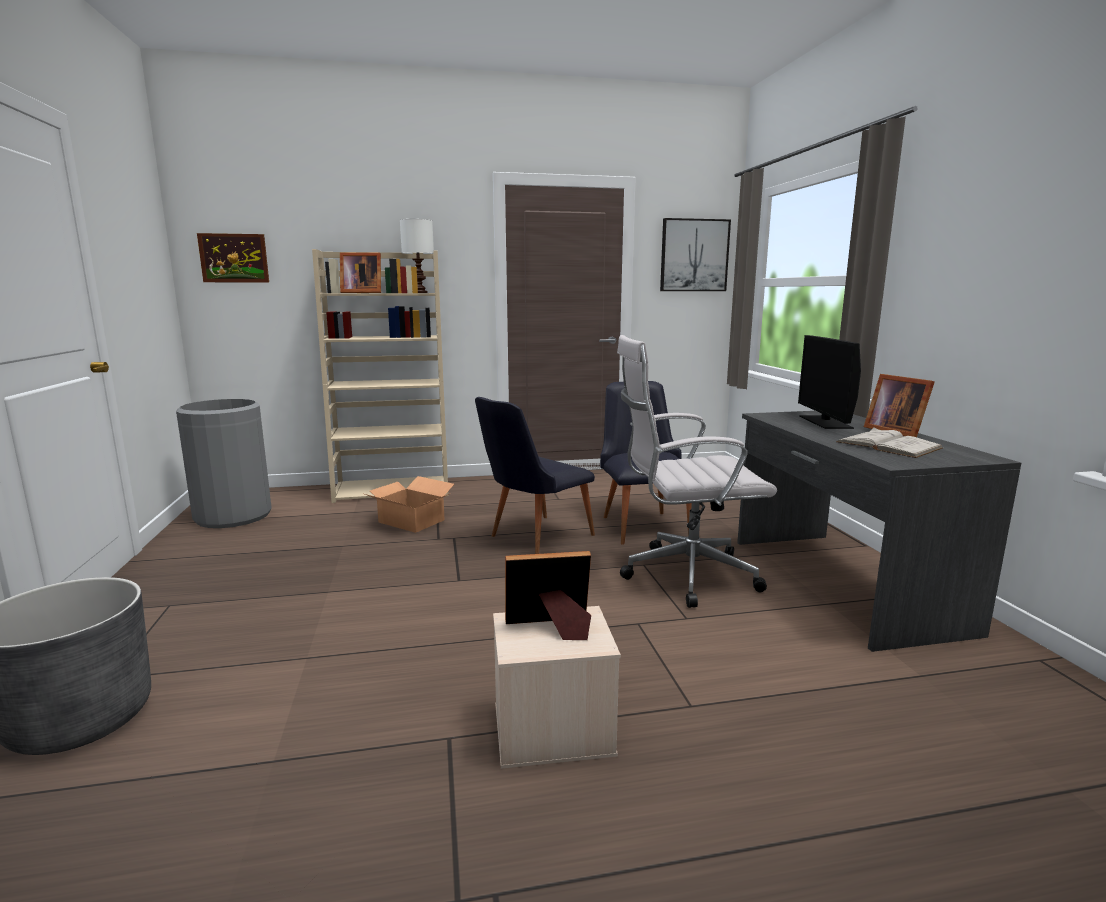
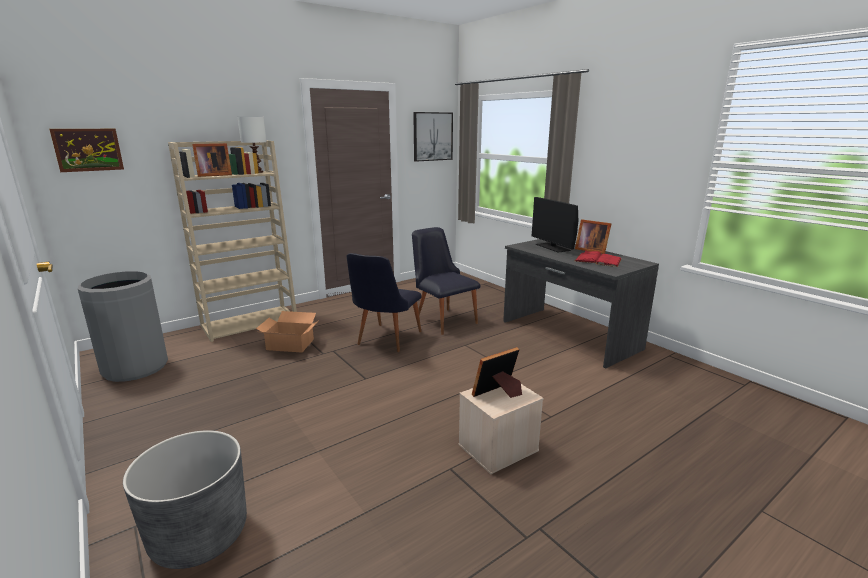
camera: 25 degrees left, 5 degrees up
white office chair [617,335,777,608] -> none
white book [836,427,943,458] -> red book [574,251,622,267]

